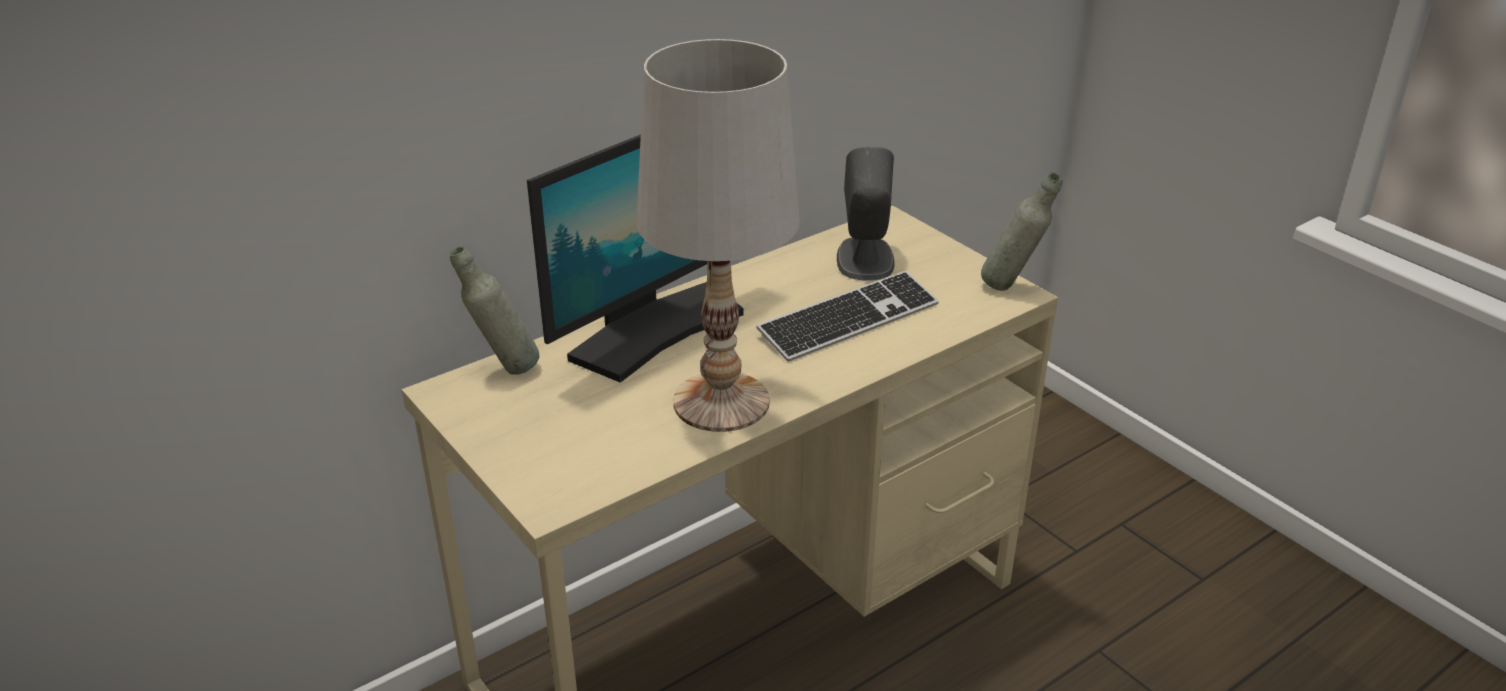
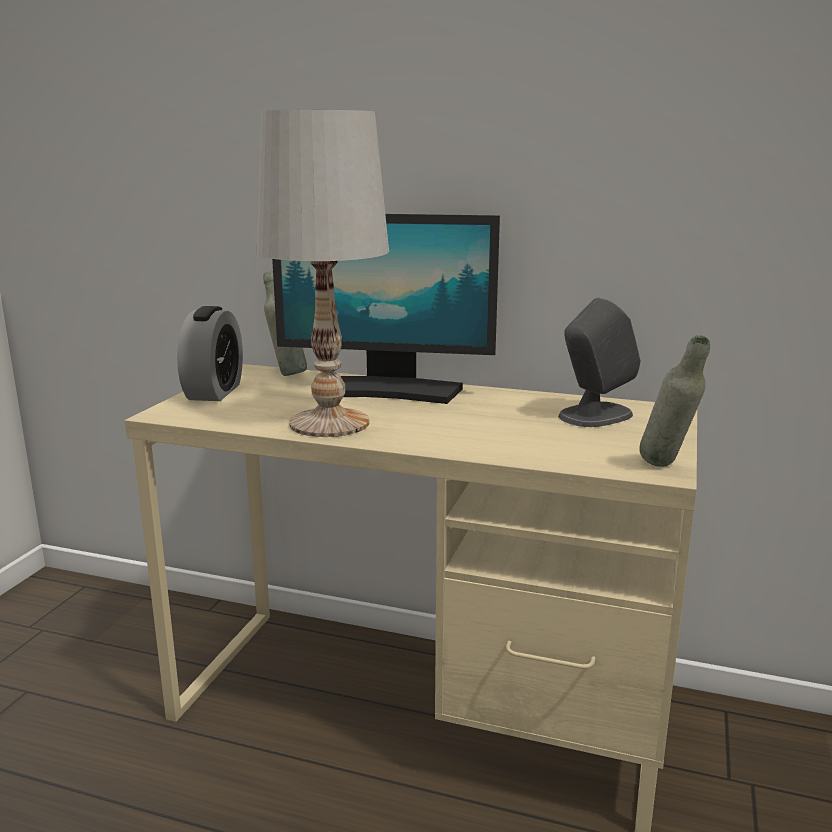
camera: 55 degrees right, 15 degrees down
keyboard [756,271,939,362] -> none
none -> alarm clock [177,306,243,401]

